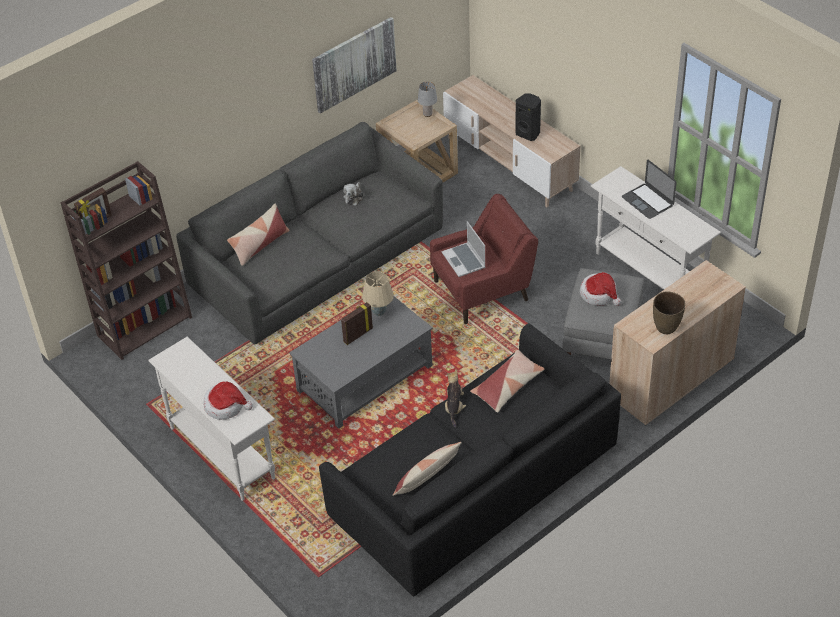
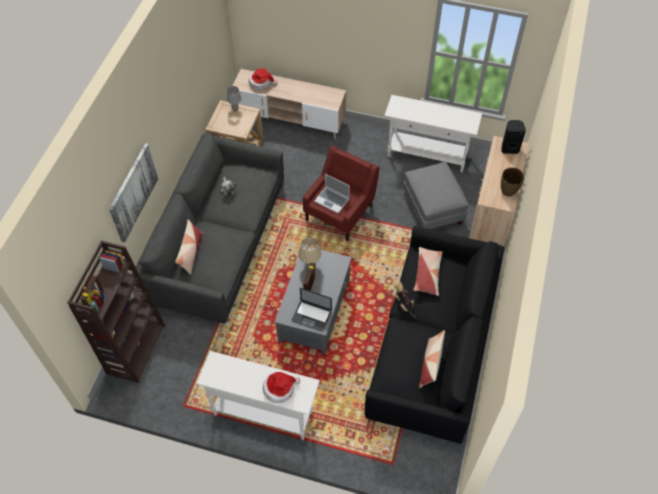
camera: 35 degrees left, 10 degrees up
picture [312,17,397,114] -> picture moved to [109,143,158,243]
black speaker [515,94,541,141] -> black speaker moved to [501,120,526,154]
hat [580,272,621,306] -> hat moved to [249,68,277,90]
laptop [622,160,677,219] -> laptop moved to [291,288,332,332]

